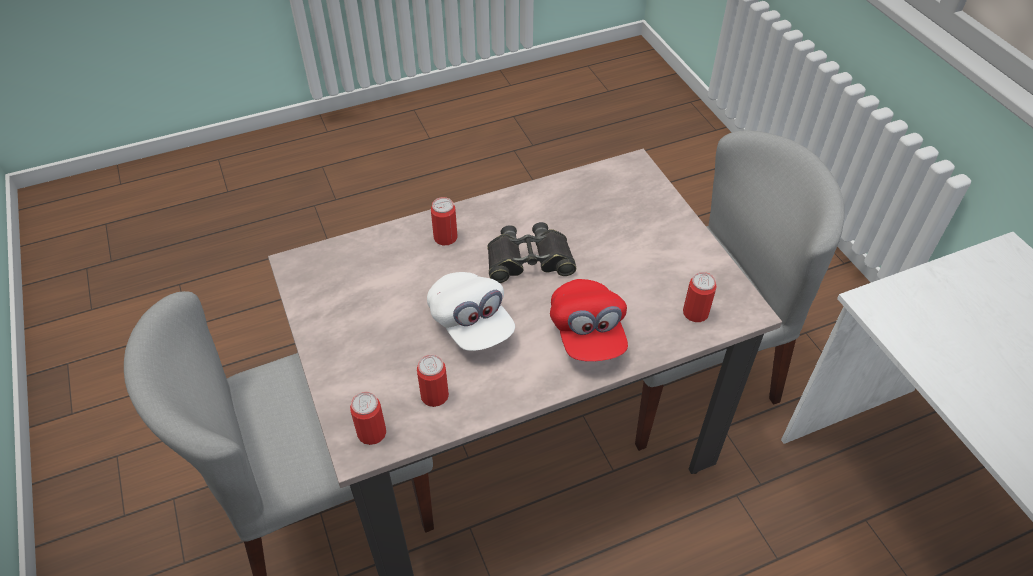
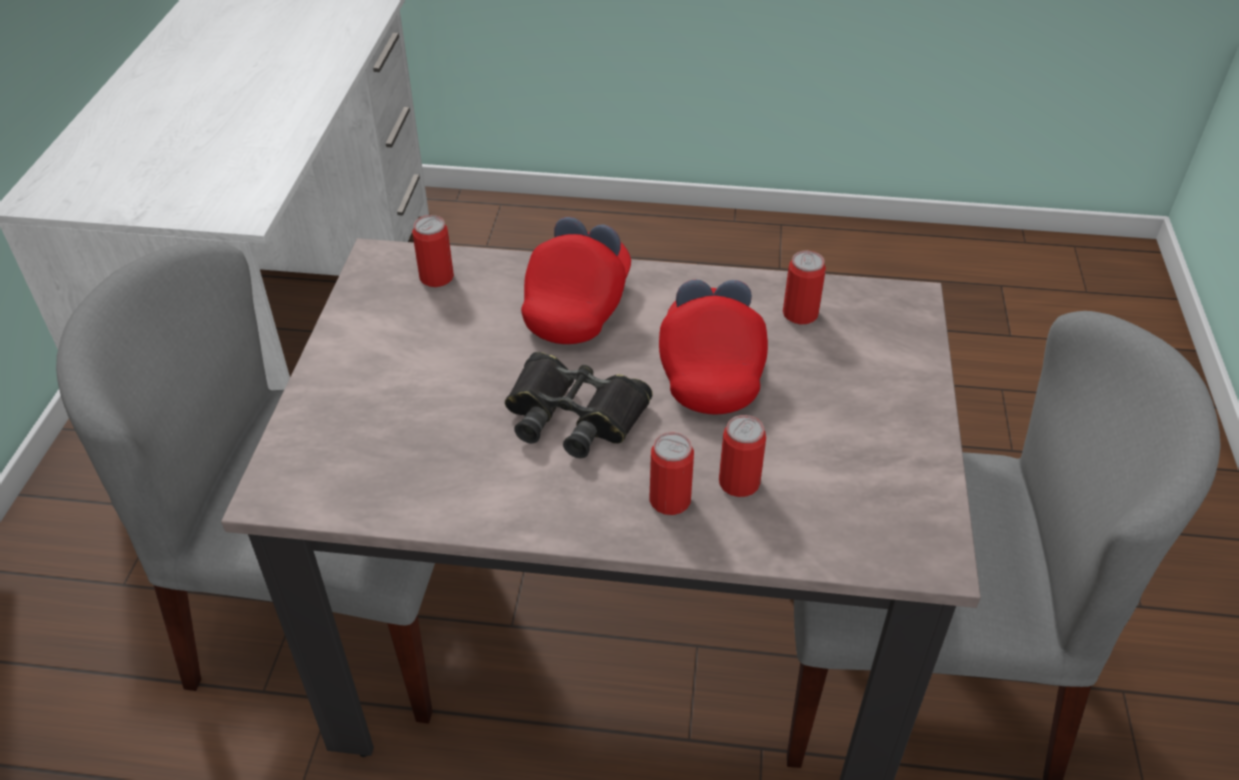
camera: 150 degrees left, 5 degrees down
can [350,392,386,445] -> can moved to [719,415,766,497]
white cap [427,272,515,351] -> red cap [659,279,768,414]

